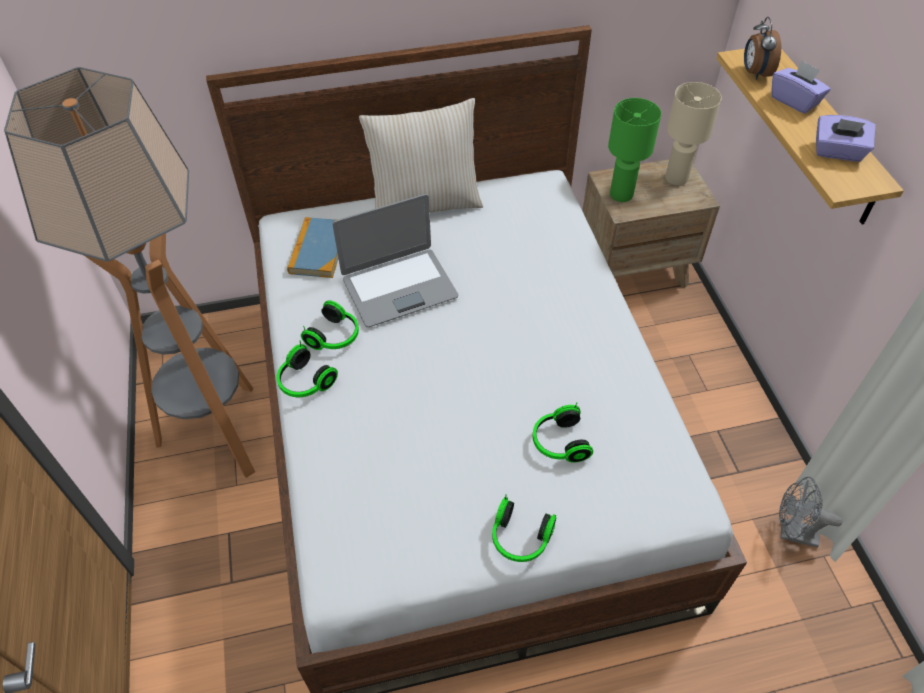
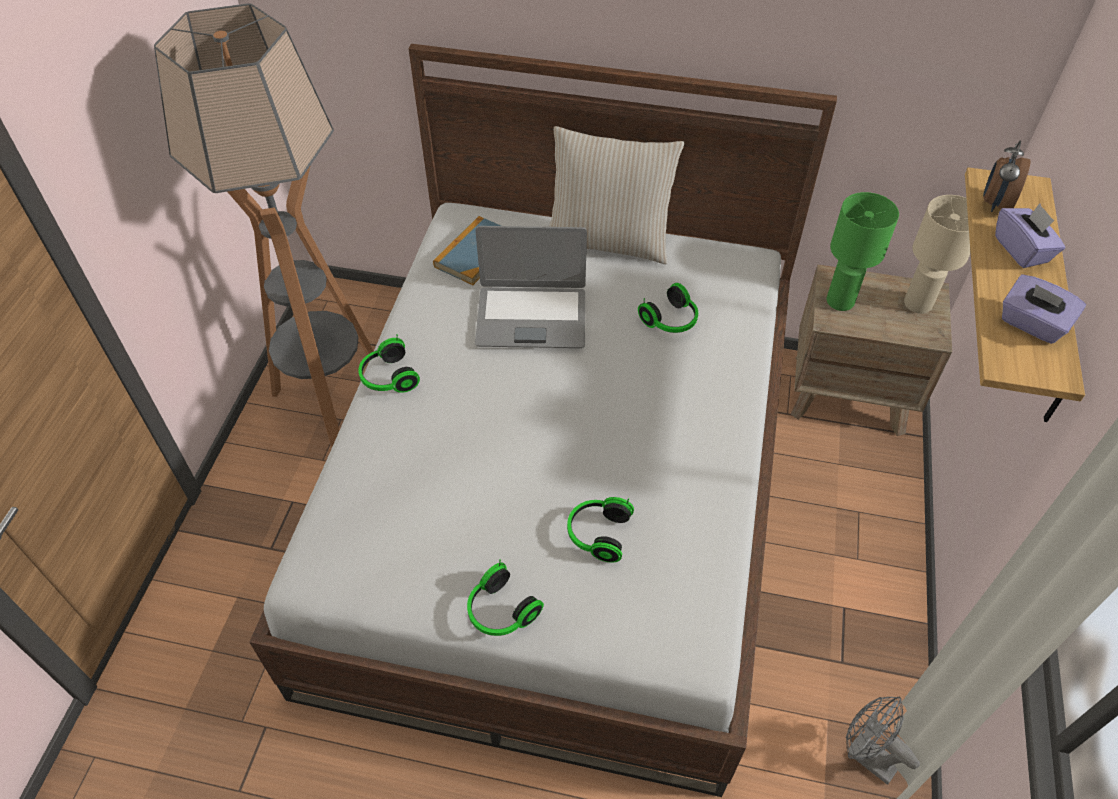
camera: 25 degrees right, 0 degrees up
headphones [301,300,359,350] -> headphones moved to [638,283,698,333]

